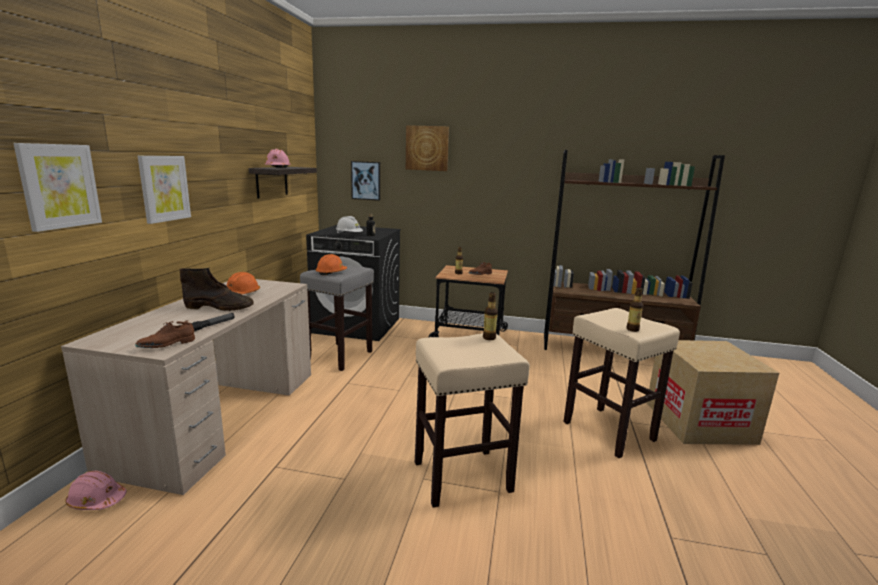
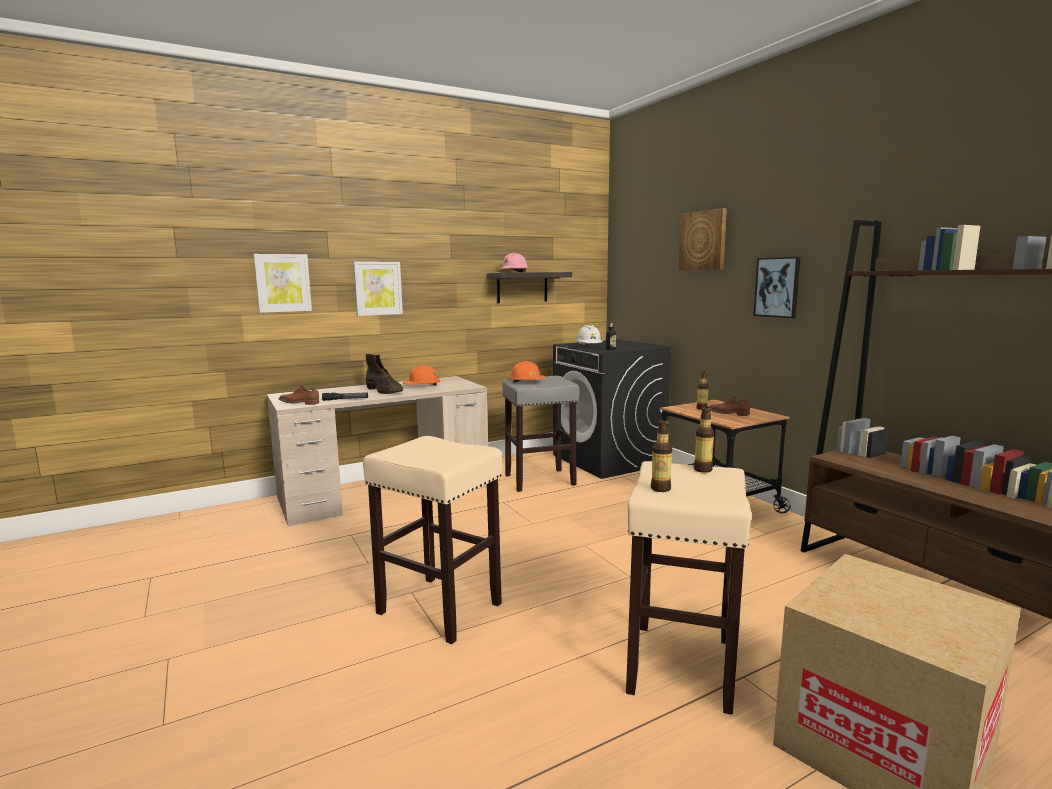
camera: 50 degrees right, 5 degrees down
pink hard hat [65,471,127,510] -> none
picture [351,161,380,201] -> picture moved to [753,257,801,318]
bottle [483,292,498,340] -> bottle moved to [694,407,714,473]

